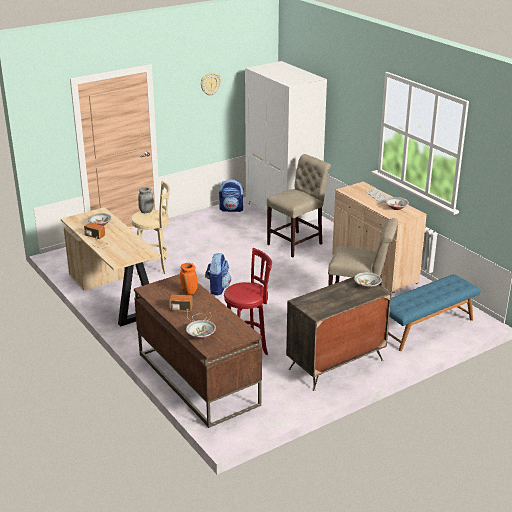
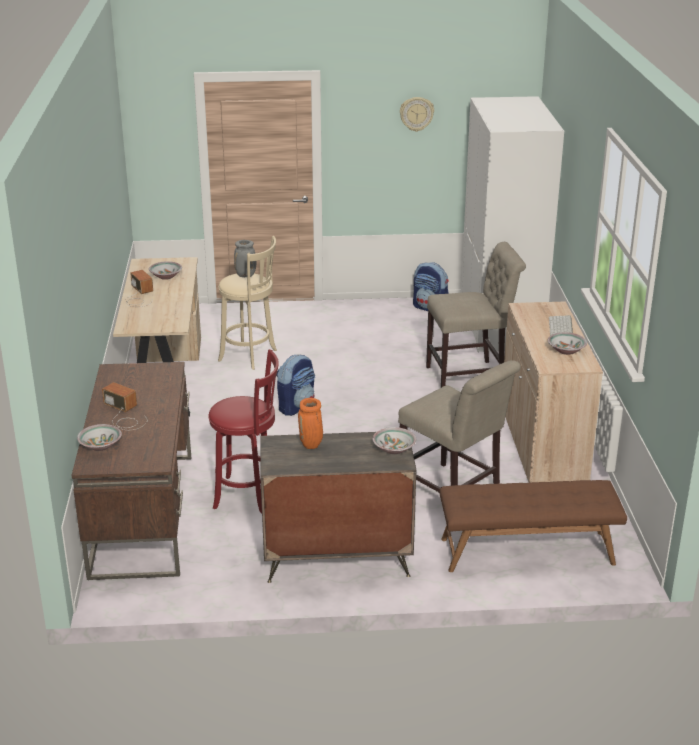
camera: 30 degrees right, 0 degrees up
orange vase [180,263,198,295] -> orange vase moved to [298,398,323,449]
blue bench [388,274,481,351] -> brown bench [439,480,627,572]

